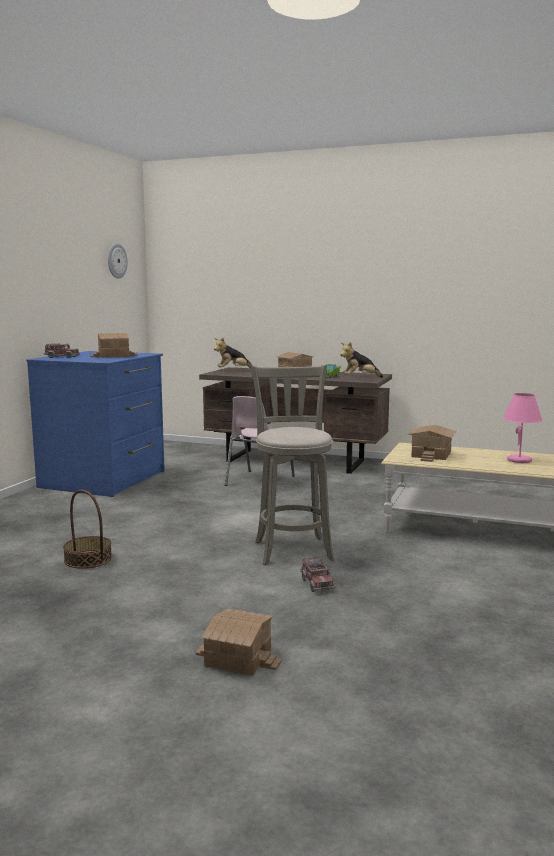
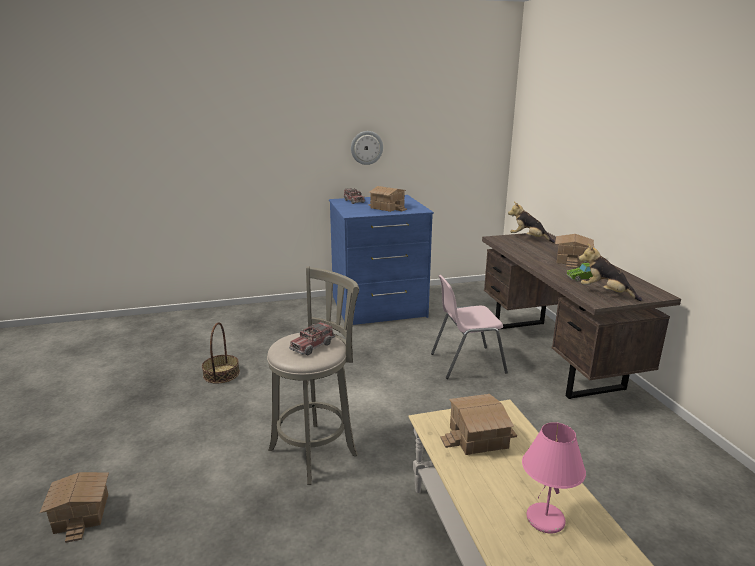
camera: 55 degrees right, 10 degrees up
wall clock [108,243,128,279] -> wall clock moved to [351,131,383,165]
toy truck [300,557,335,592] -> toy truck moved to [289,321,335,355]

